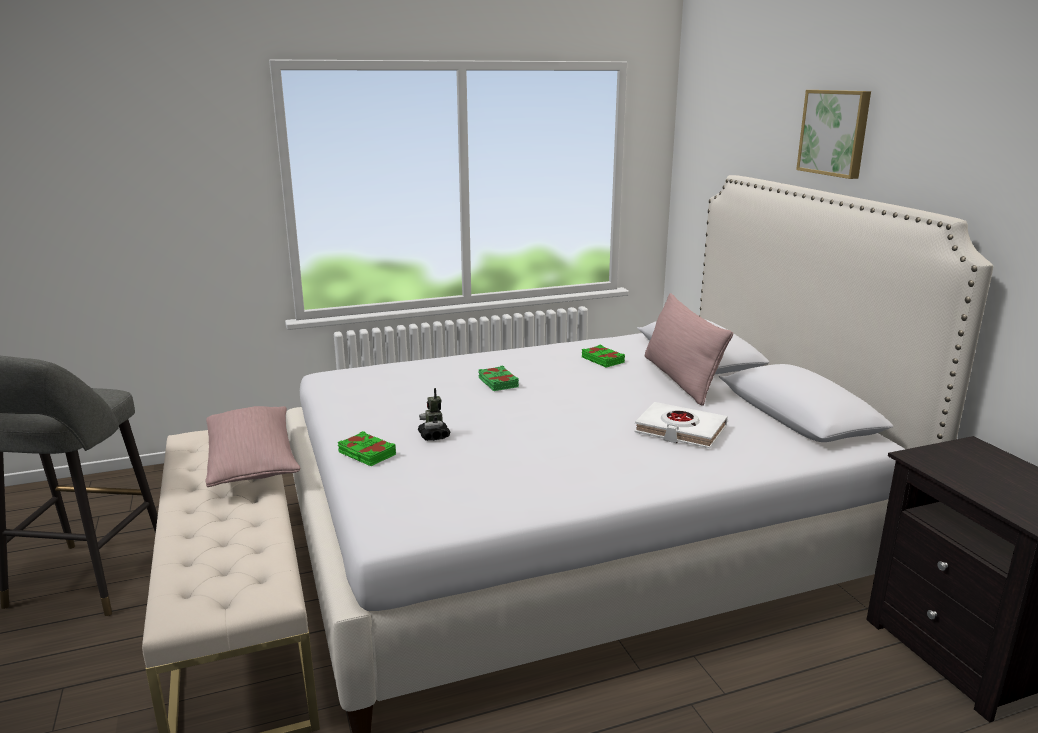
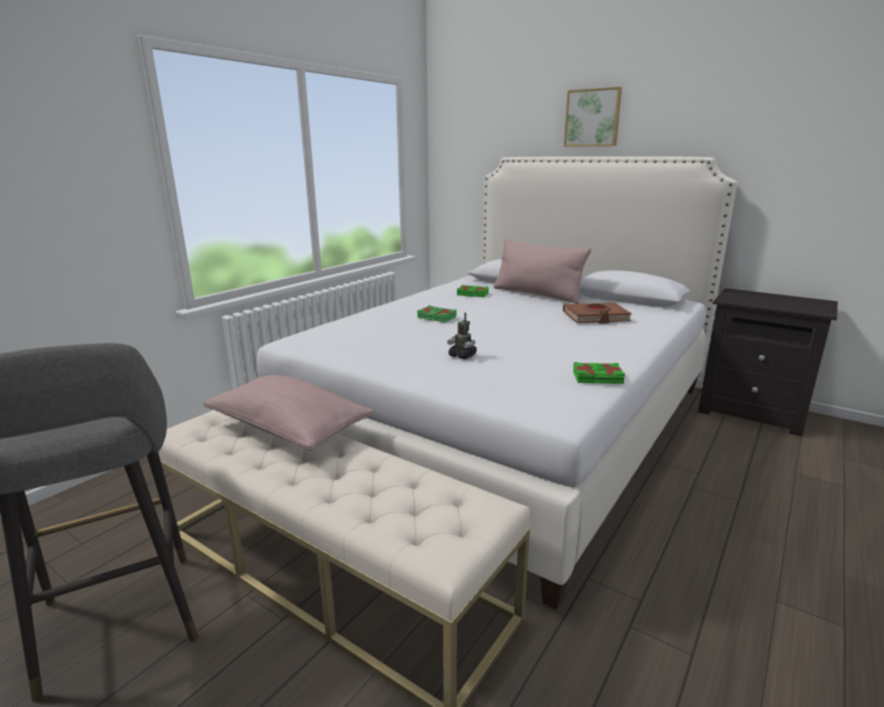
camera: 35 degrees left, 0 degrees up
green book [338,431,396,466] -> green book moved to [573,362,625,384]
white book [634,402,728,448] -> brown book [563,303,632,324]

